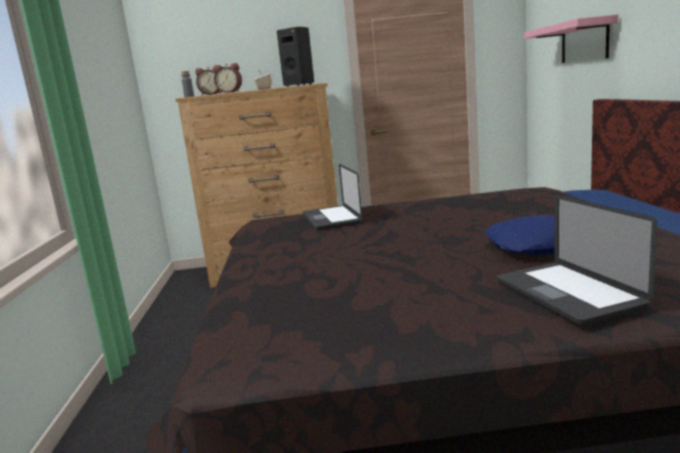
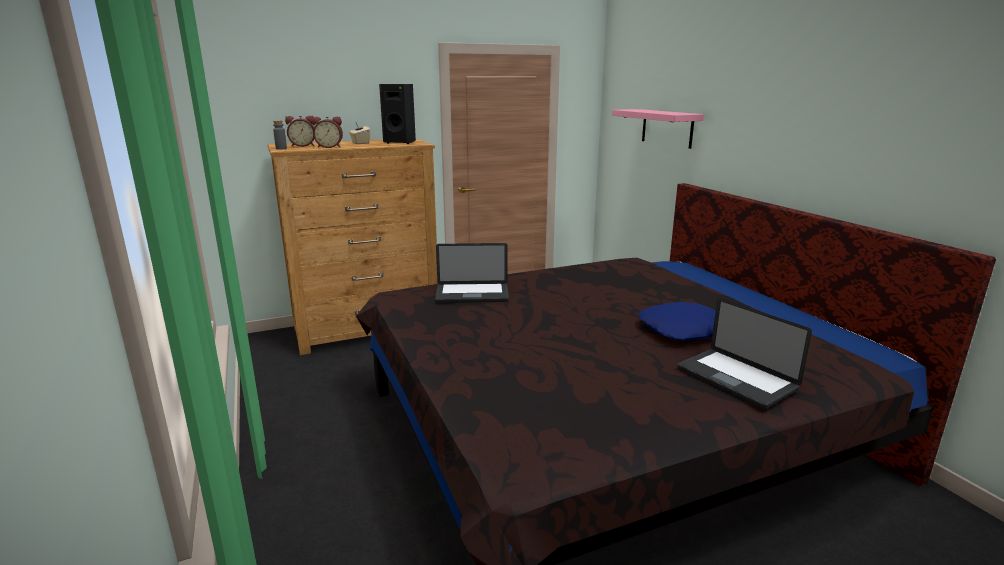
camera: 20 degrees left, 5 degrees up
laptop [303,164,362,230] -> laptop turned 60 degrees counterclockwise [435,243,509,303]

